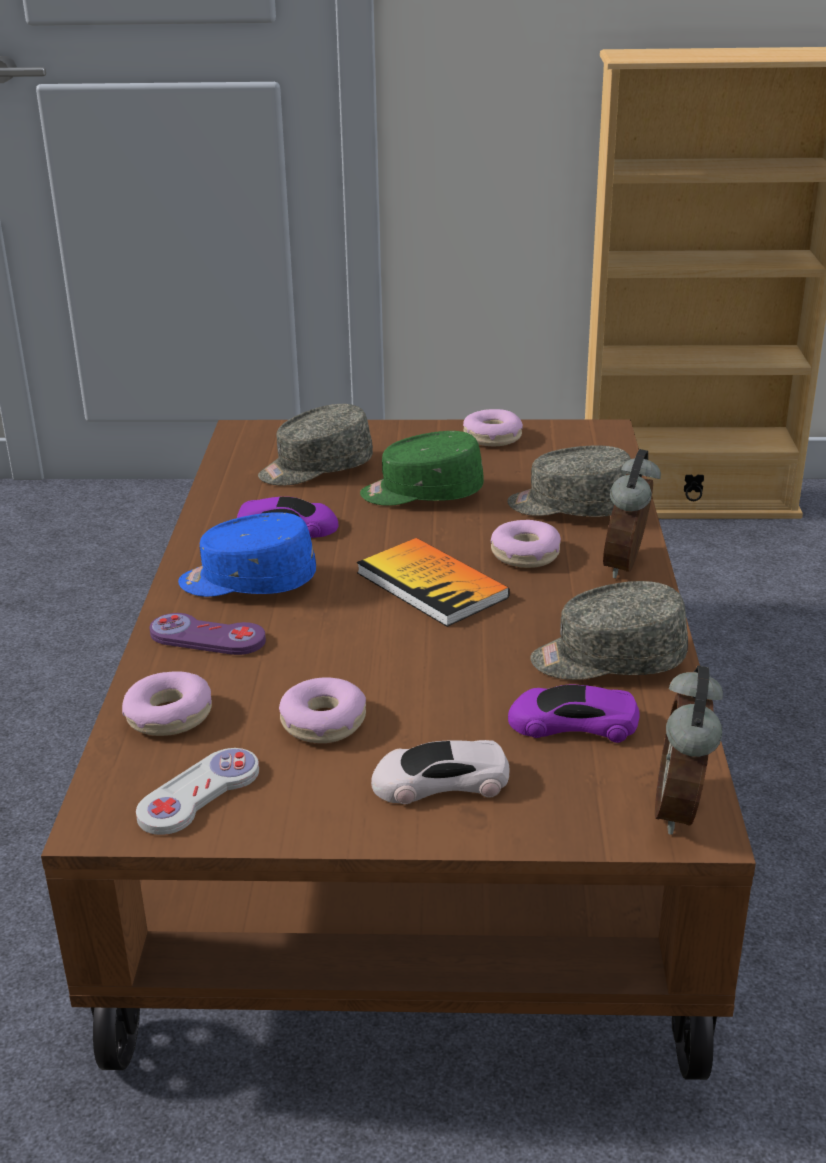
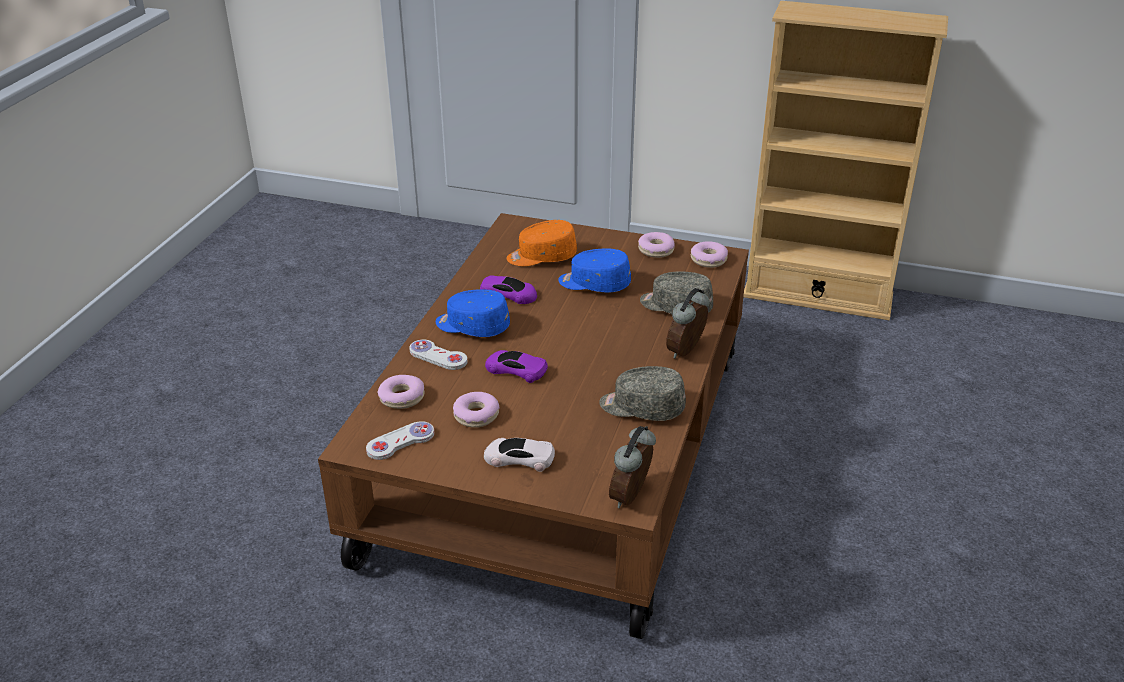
camera: 15 degrees right, 5 degrees up
purple game controller [149,613,266,655] -> white game controller [409,339,468,370]
grey cap [258,404,373,486] -> orange cap [506,220,577,266]
book [357,538,510,627] -> none
green cap [360,431,484,506] -> blue cap [558,248,631,292]
donut [491,520,561,568] -> donut moved to [691,242,728,268]
purple toy car [508,685,640,743] -> purple toy car moved to [485,350,548,383]

